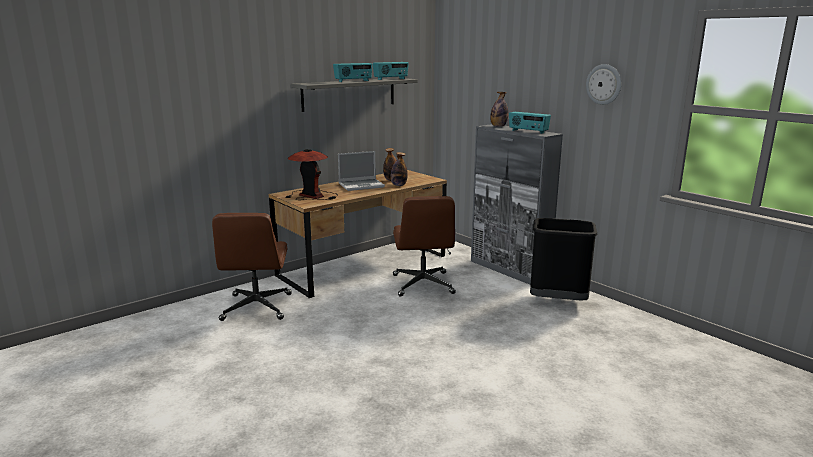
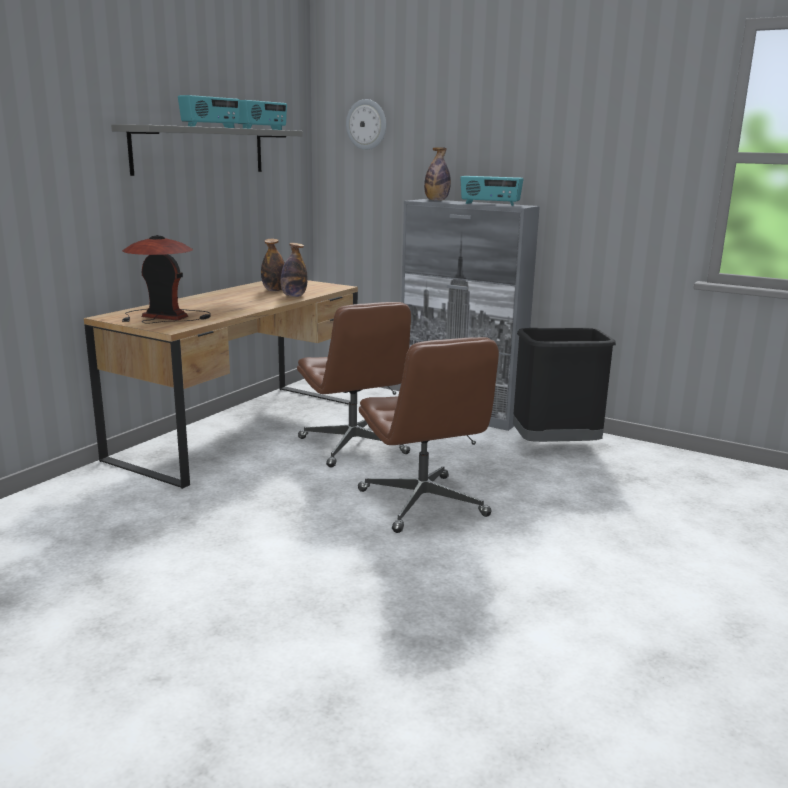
camera: 20 degrees left, 0 degrees up
brown office chair [212,213,292,321] -> brown office chair moved to [358,337,499,533]
laptop [338,151,385,191] -> none
wall clock [586,64,621,105] -> wall clock moved to [346,99,386,150]

